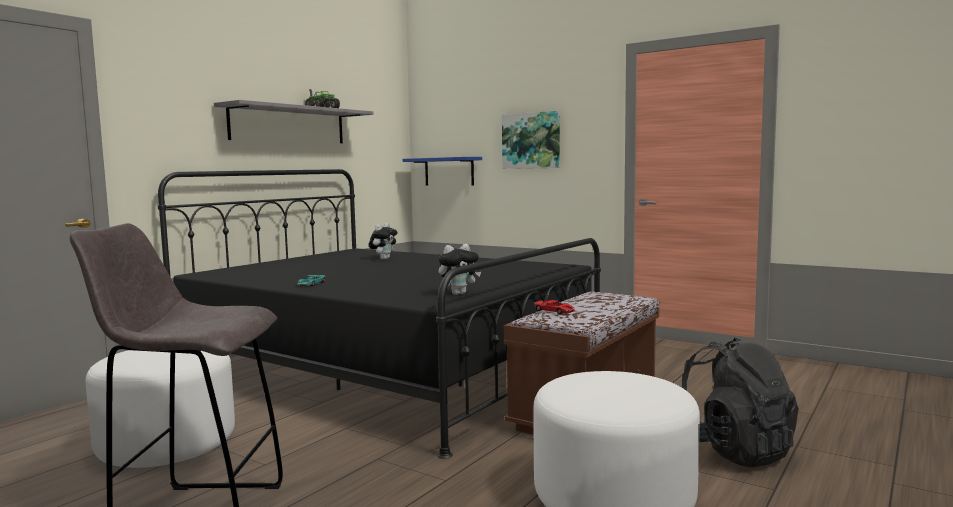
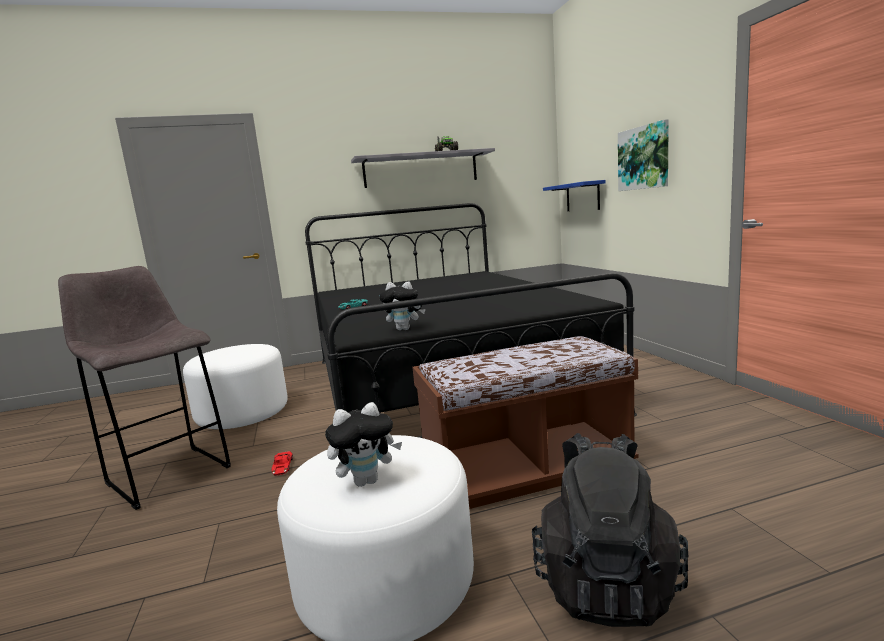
camera: 40 degrees right, 5 degrees up
plush toy [369,223,398,260] -> plush toy moved to [325,402,402,487]
red toy car [534,300,575,314] -> red toy car moved to [272,451,293,476]

